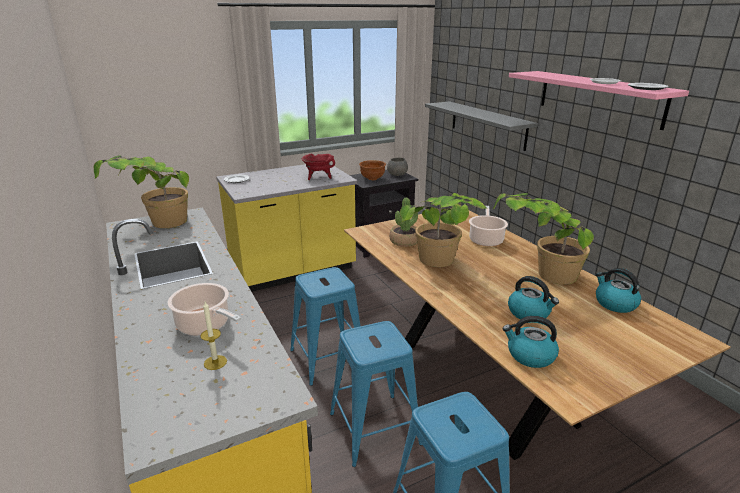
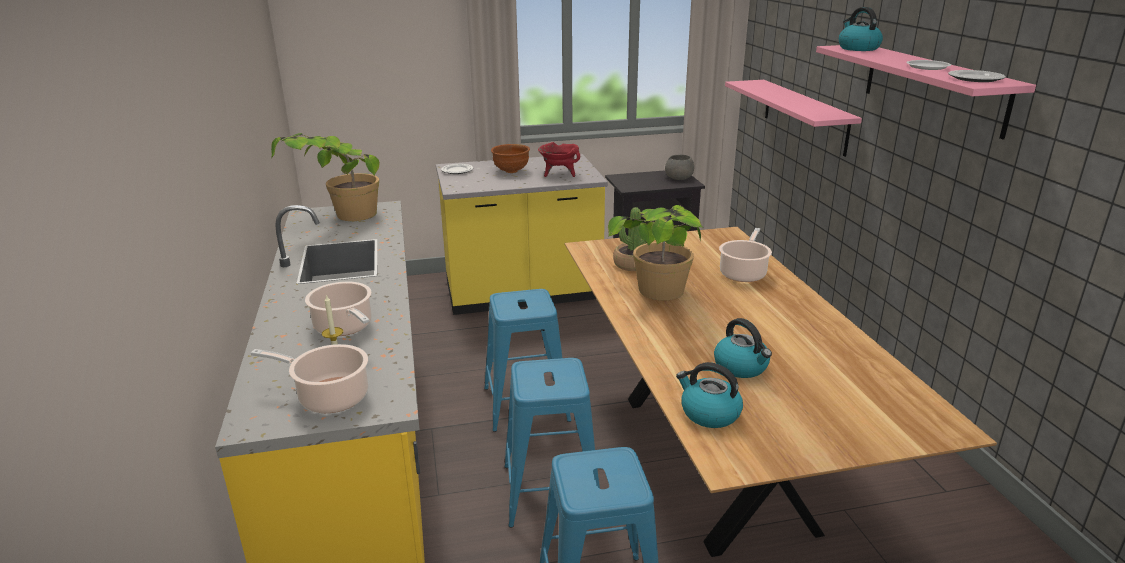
camera: 15 degrees right, 0 degrees up
brown bowl [359,160,386,180] -> brown bowl moved to [491,144,530,173]
grey shelf [425,101,538,151] -> pink shelf [725,80,862,157]
potted plant [493,193,594,285] -> none
kettle [596,268,641,313] -> kettle moved to [839,7,883,51]
none -> cooking pot [251,344,368,413]

